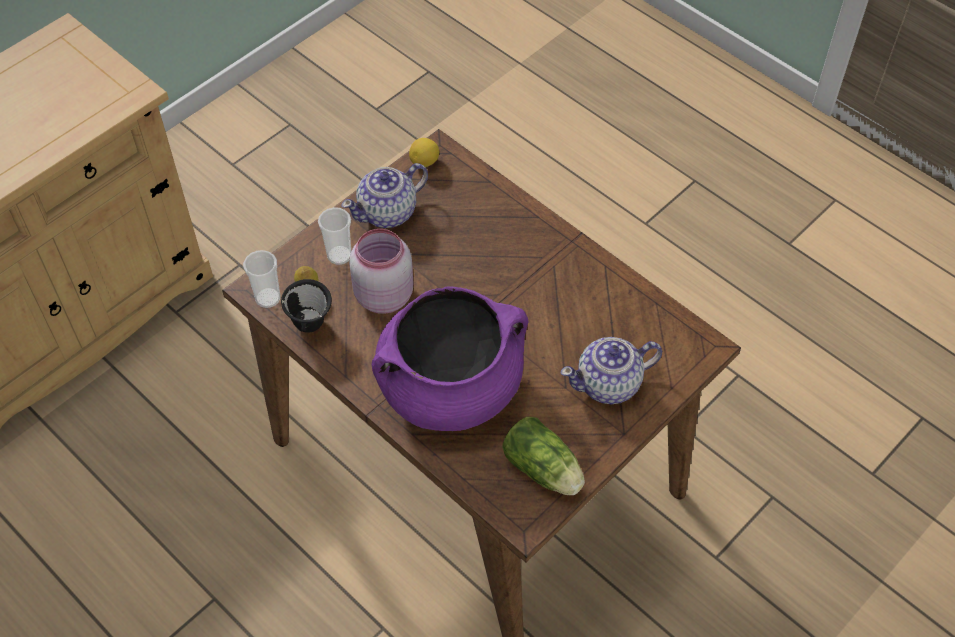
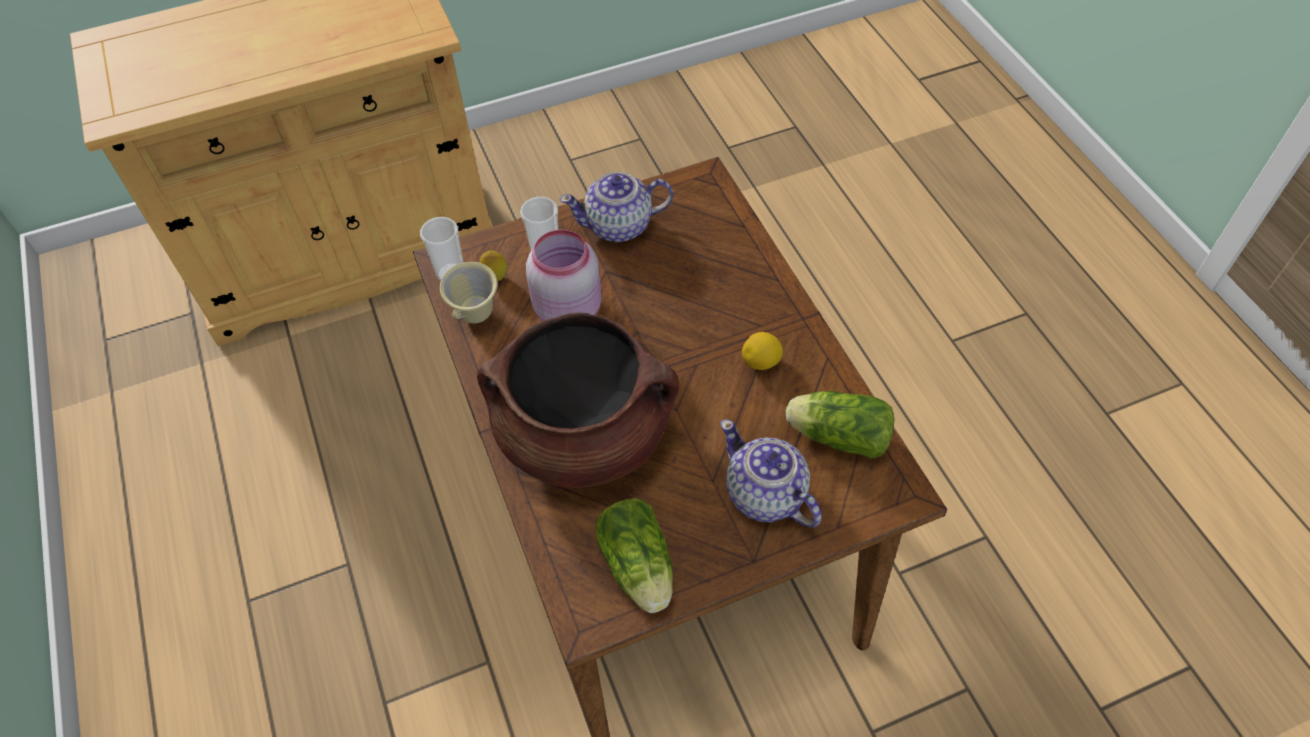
camera: 25 degrees right, 0 degrees up
black mug [281,279,332,333] -> beige mug [440,262,497,323]
purple cooking pot [372,287,528,431] -> brown cooking pot [477,312,679,488]
lemon [409,138,439,167] -> lemon moved to [742,332,783,370]
teapot [561,337,662,404] -> teapot turned 45 degrees clockwise [720,419,822,528]
none -> lettuce [786,391,894,459]

